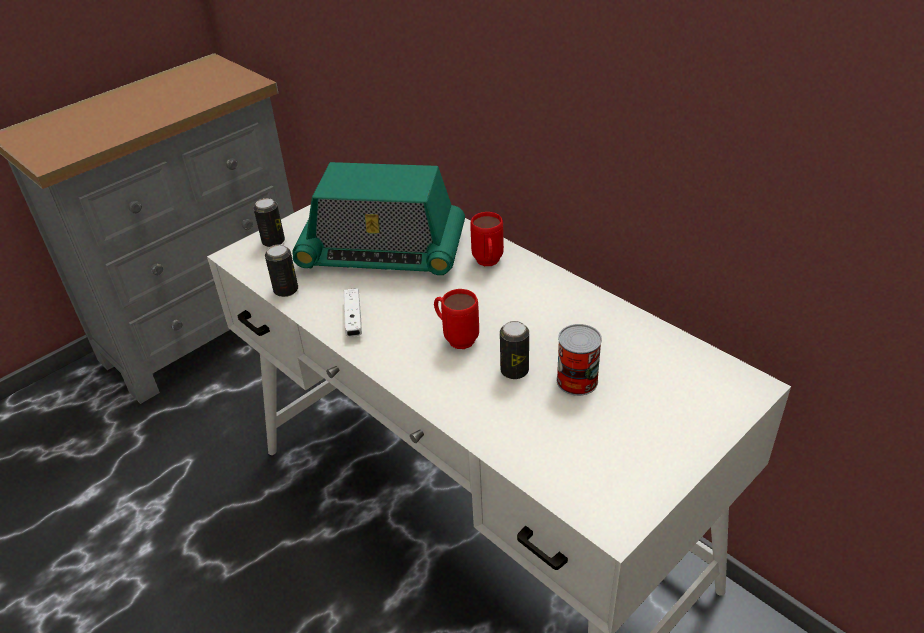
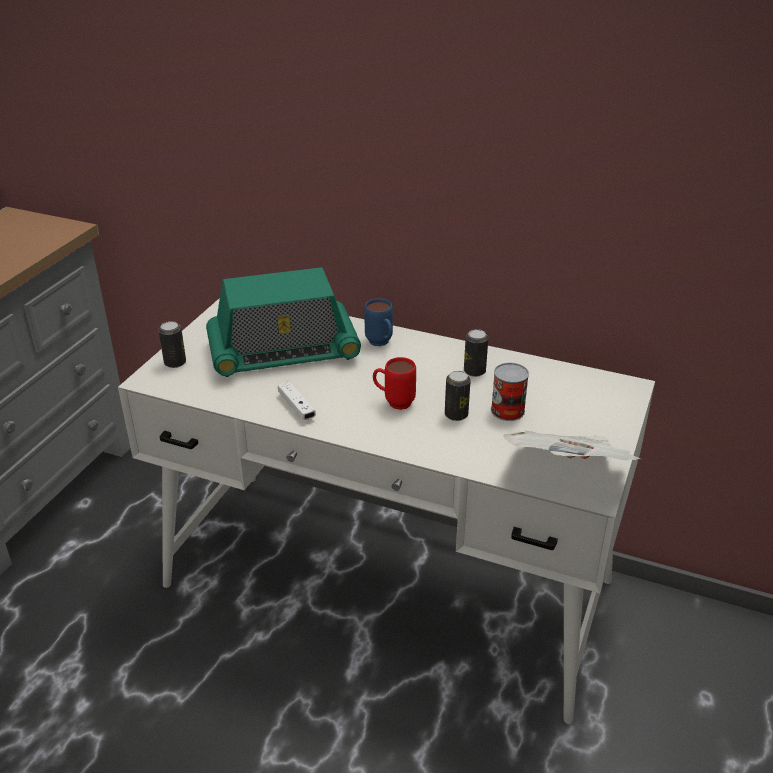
camera: 25 degrees left, 5 degrees down
can [265,244,298,297] -> can moved to [464,329,489,377]
red mug [470,212,504,266] -> blue mug [364,299,393,346]
none -> newspaper [503,431,640,461]

